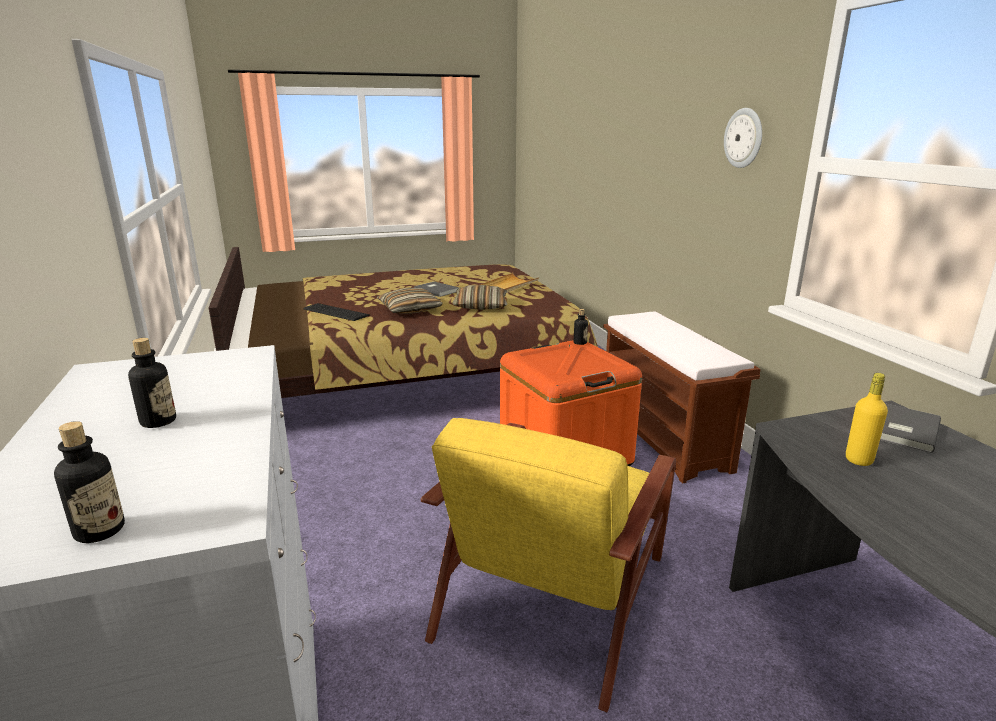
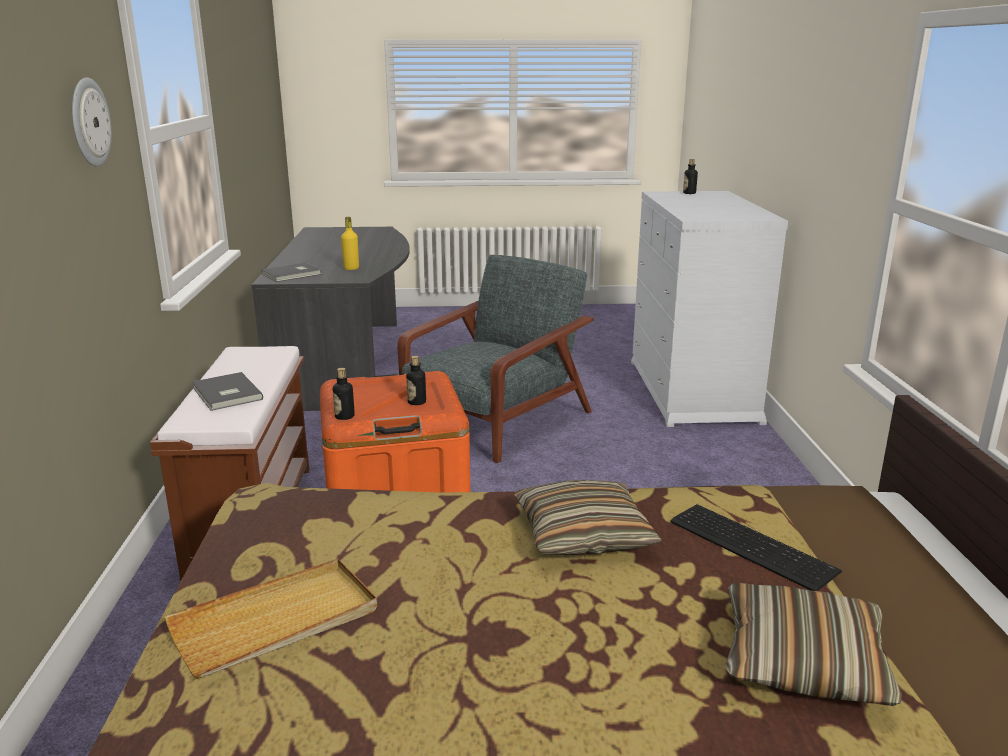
camera: 165 degrees left, 0 degrees up
bottle [128,338,176,428] -> bottle moved to [406,356,426,405]
grey book [414,281,459,297] -> grey book moved to [192,372,263,411]
yellow armchair [421,418,676,712] -> grey armchair [397,255,594,463]
pillow [452,285,507,310] -> pillow moved to [725,583,902,706]

